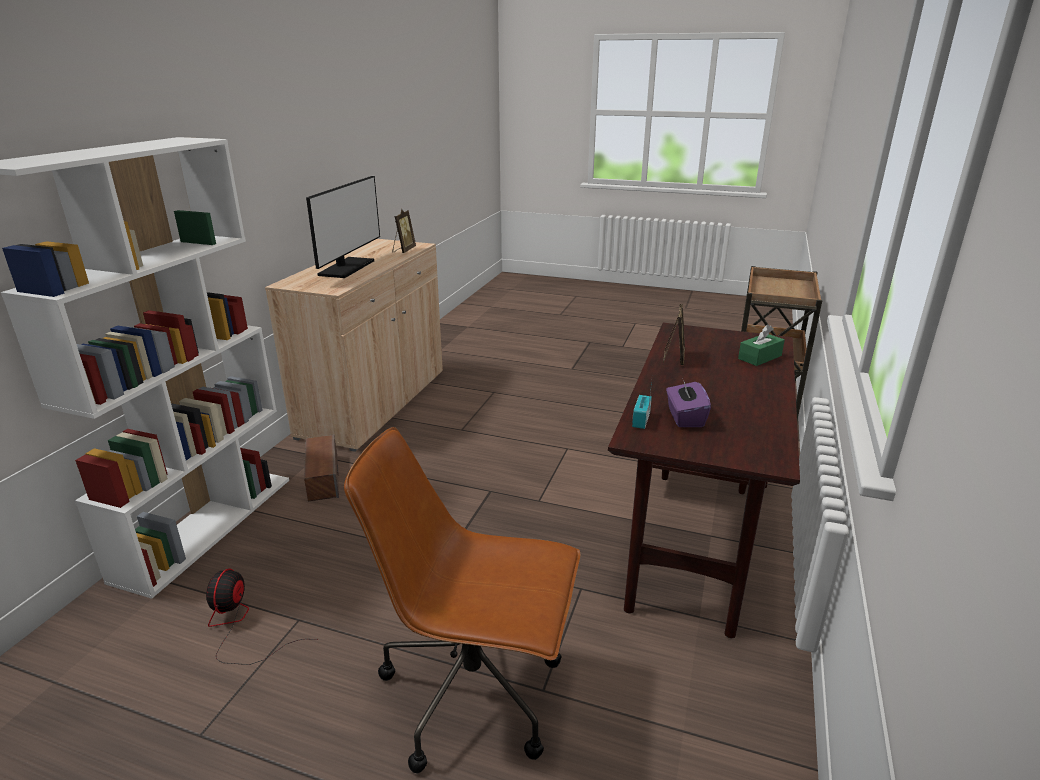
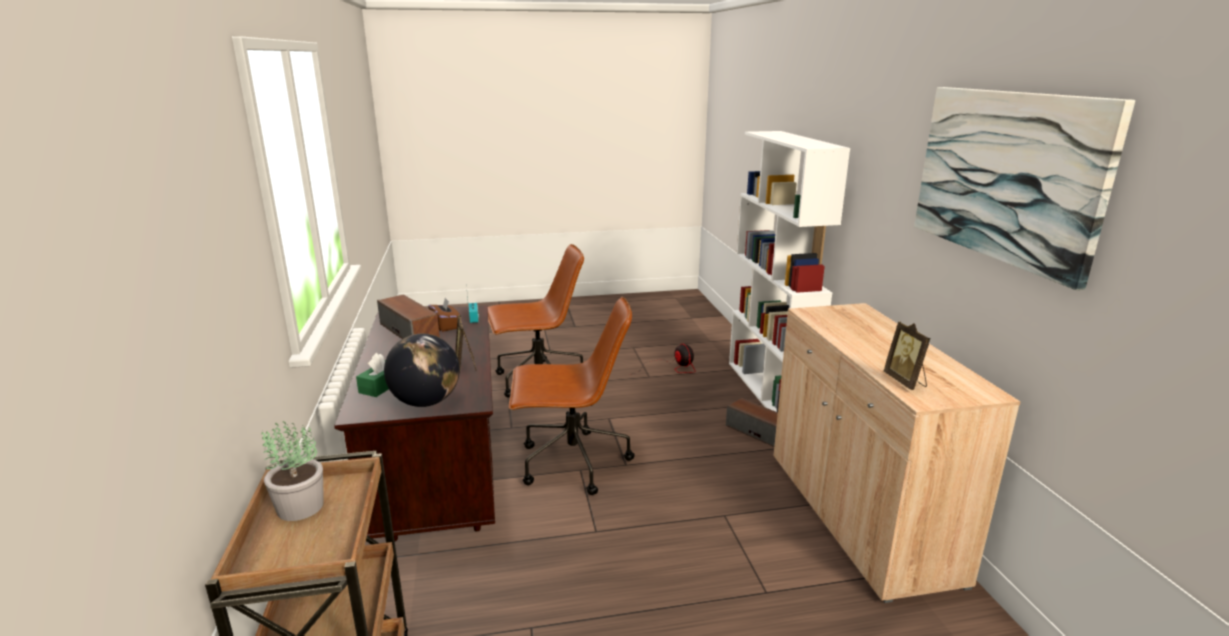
camera: 150 degrees right, 5 degrees down
monitor [306,176,380,278] -> none
purple tissue box [666,380,711,427] -> brown tissue box [428,298,460,332]
none -> potted plant [261,421,324,521]
none -> speaker [377,295,440,339]
none -> globe [384,334,460,407]
none -> brown office chair [509,297,635,495]
none -> picture [914,87,1136,290]

